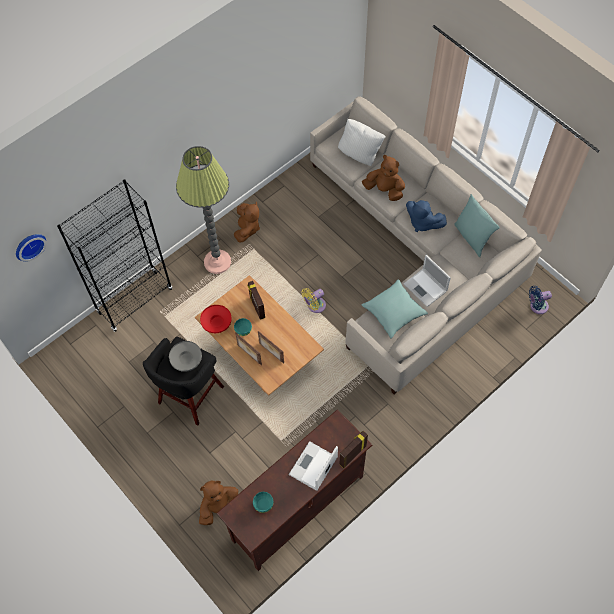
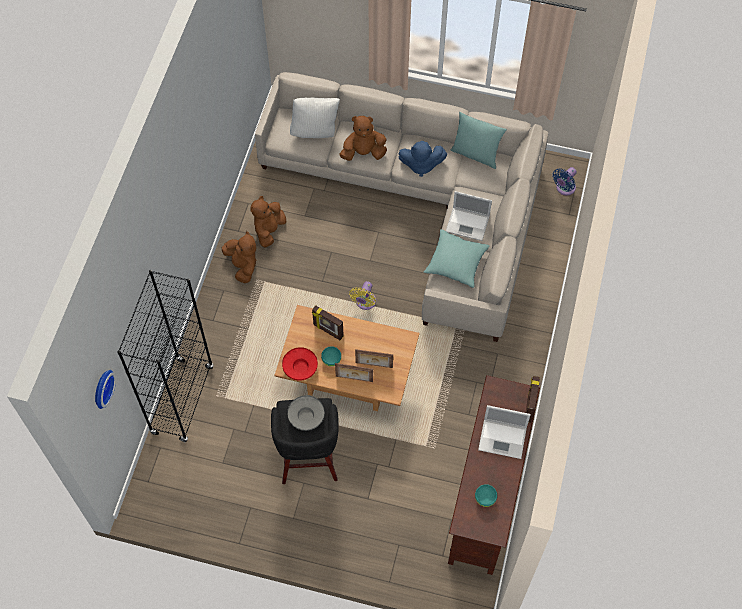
camera: 35 degrees left, 0 degrees up
floor lamp [176,146,231,274] -> none
brown plush toy [199,481,238,525] -> brown plush toy moved to [250,196,286,248]
laptop [289,441,338,490] -> laptop turned 75 degrees counterclockwise [478,405,531,459]

